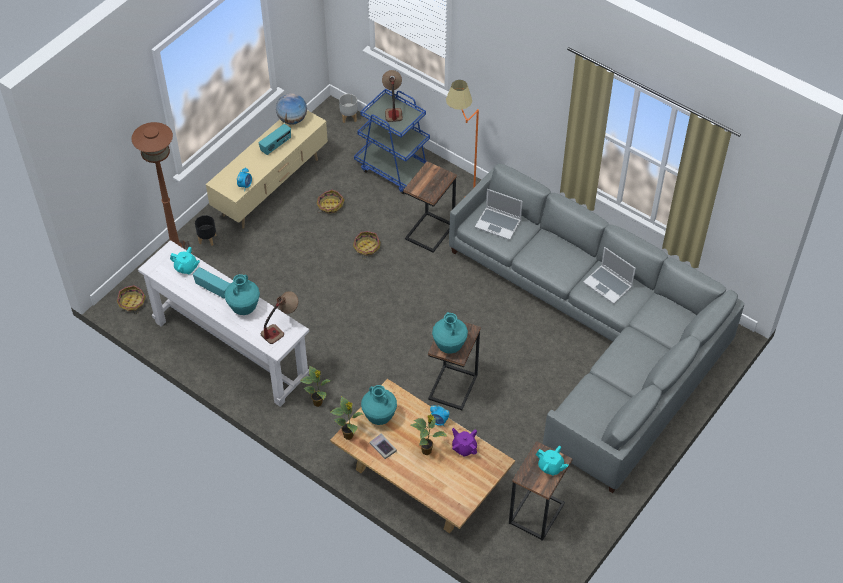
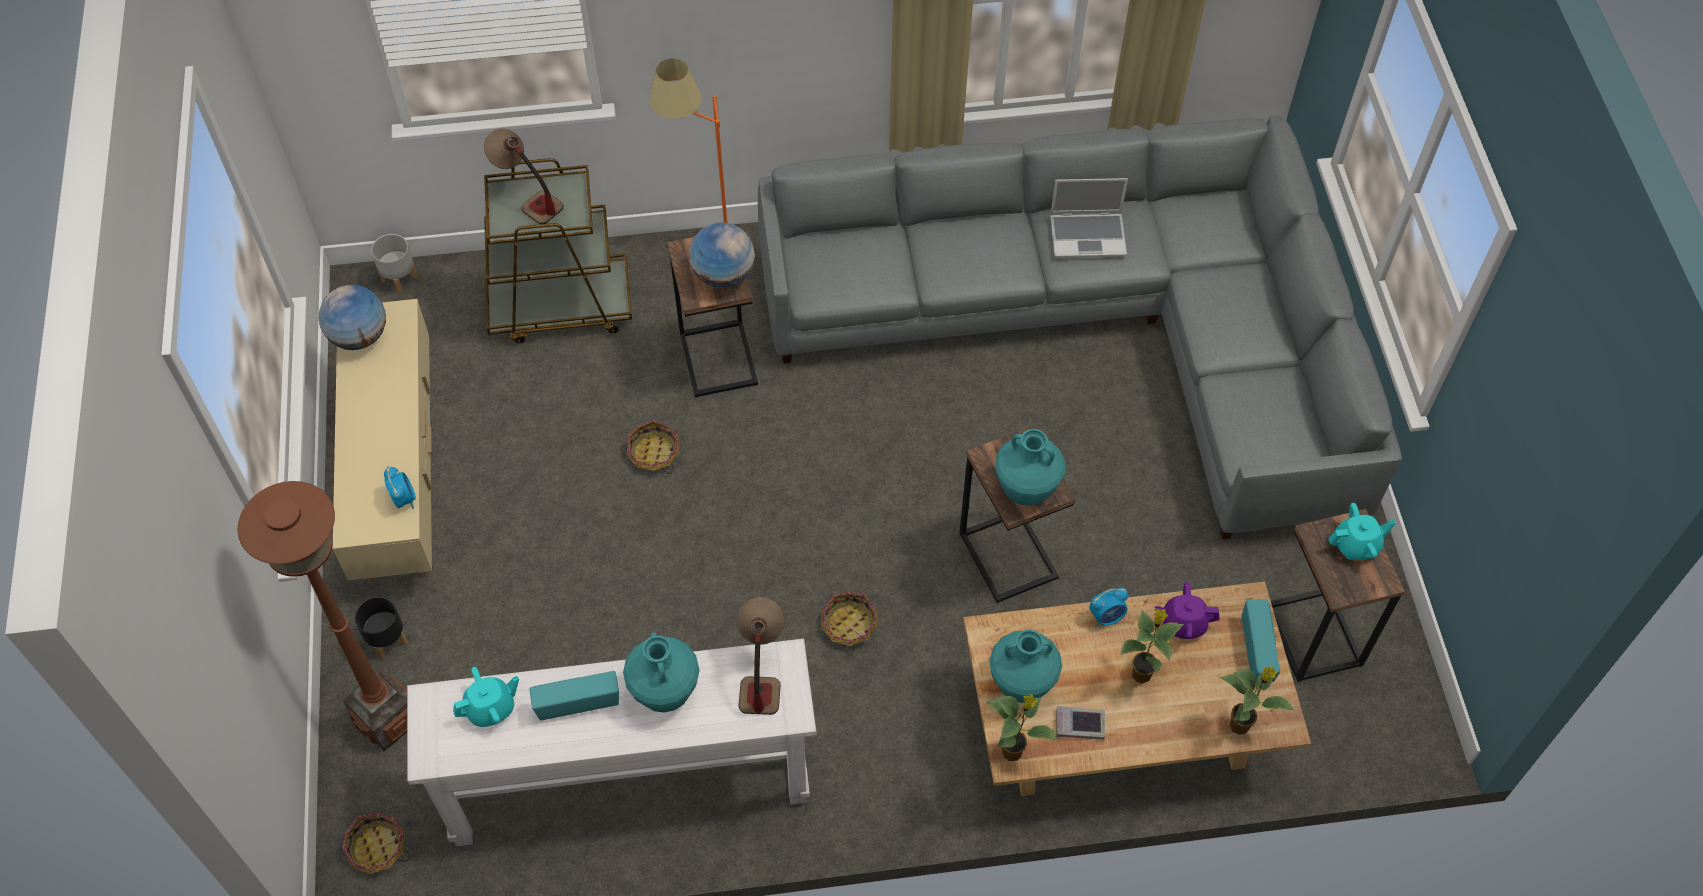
camera: 45 degrees left, 5 degrees up
radio [258,124,291,155] -> radio moved to [1242,599,1280,682]
potted plant [300,365,331,407] -> potted plant moved to [1220,666,1295,735]
basket [316,189,345,214] -> basket moved to [821,592,878,654]
blue cart [354,89,430,194] -> brown cart [484,158,632,343]
laptop [475,189,522,240] -> none
none -> globe [689,222,755,288]

